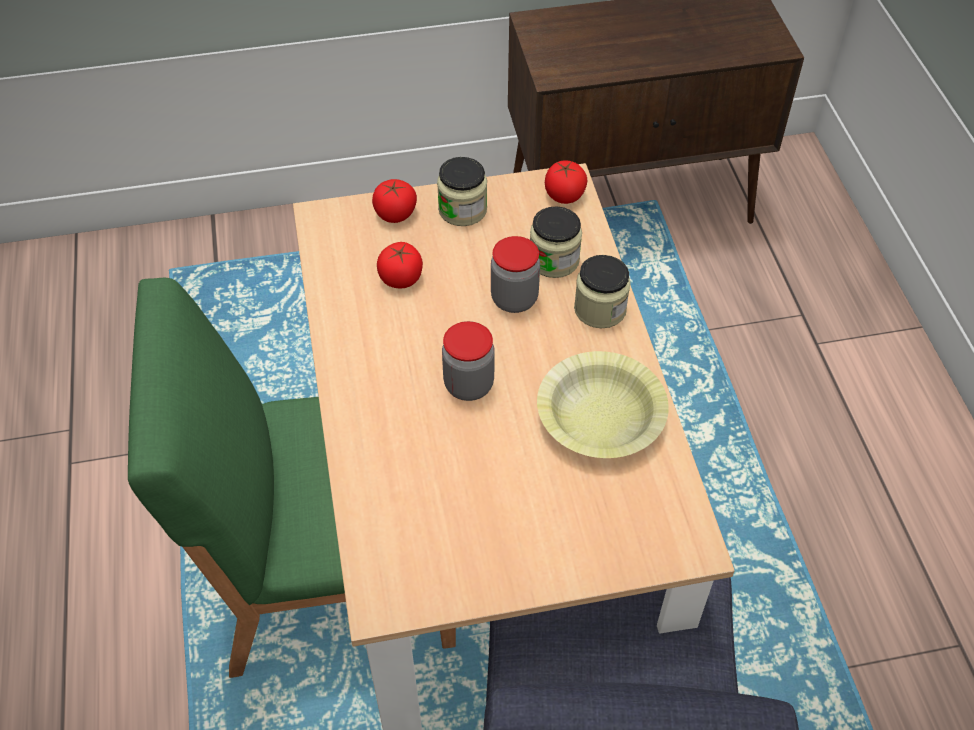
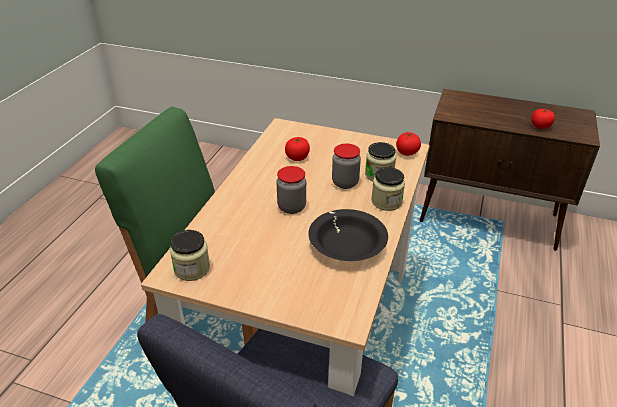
camera: 30 degrees right, 15 degrees down
tomato [372,179,417,223] -> tomato moved to [531,109,555,129]
jar [437,157,487,226] -> jar moved to [170,230,210,281]
yellow bowl [537,351,669,458] -> black bowl [308,209,388,261]

